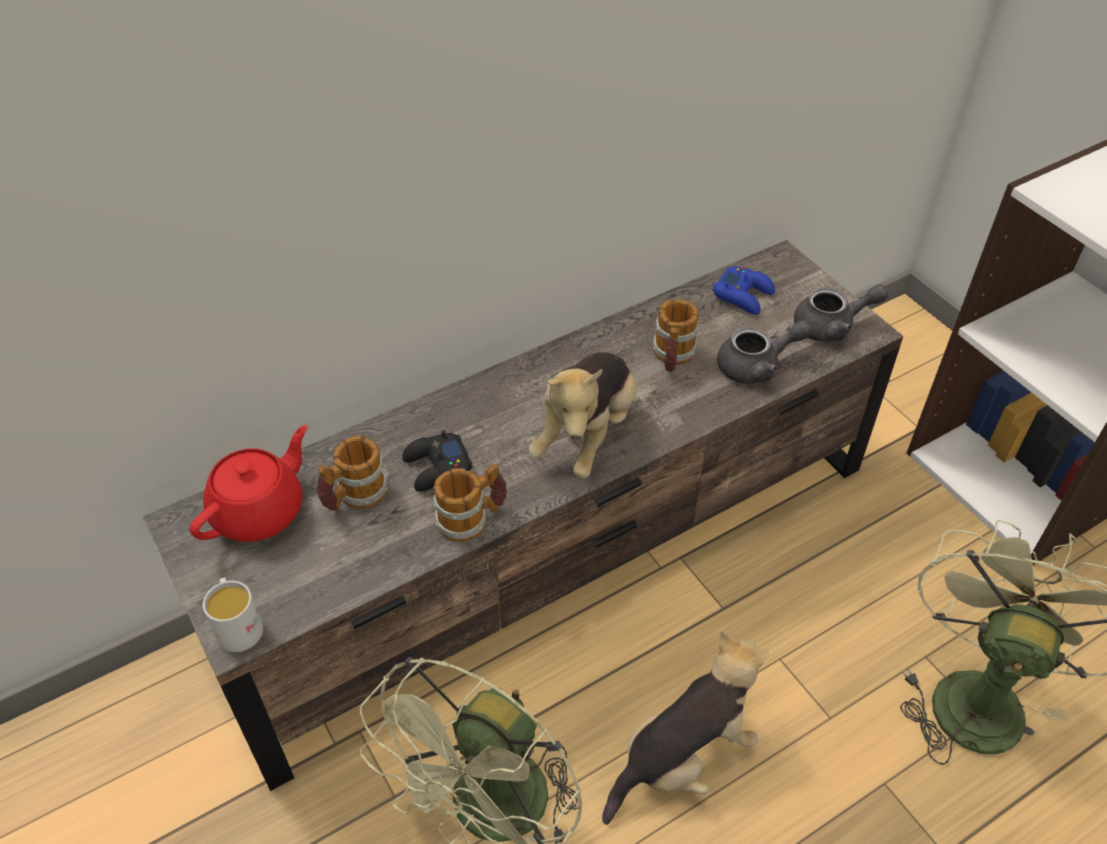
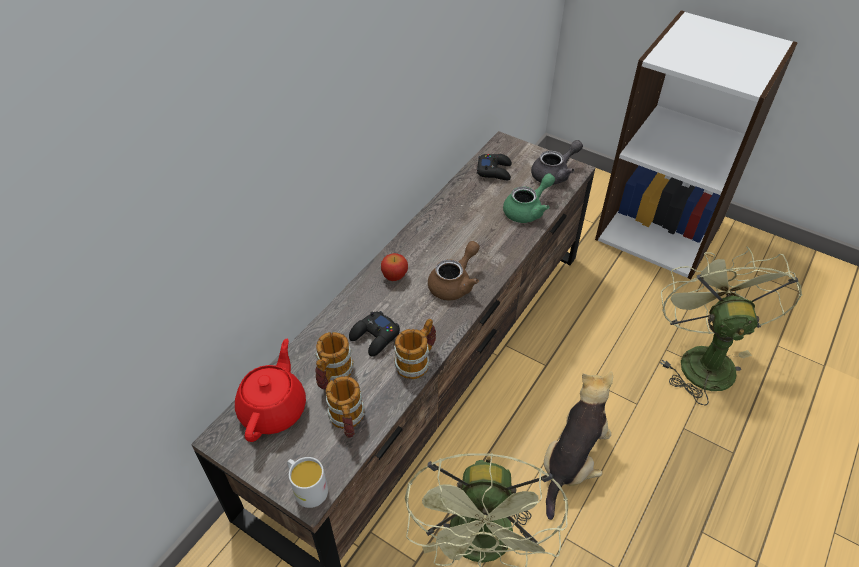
camera: 25 degrees left, 0 degrees up
plush toy [529,352,637,479] -> brown teapot [428,241,480,300]
mug [653,299,699,372] -> mug moved to [326,376,365,438]
blue game controller [713,266,775,315] -> black game controller [477,154,512,180]
grey teapot [717,320,812,384] -> green teapot [503,173,555,223]
none -> apple [381,253,408,281]

